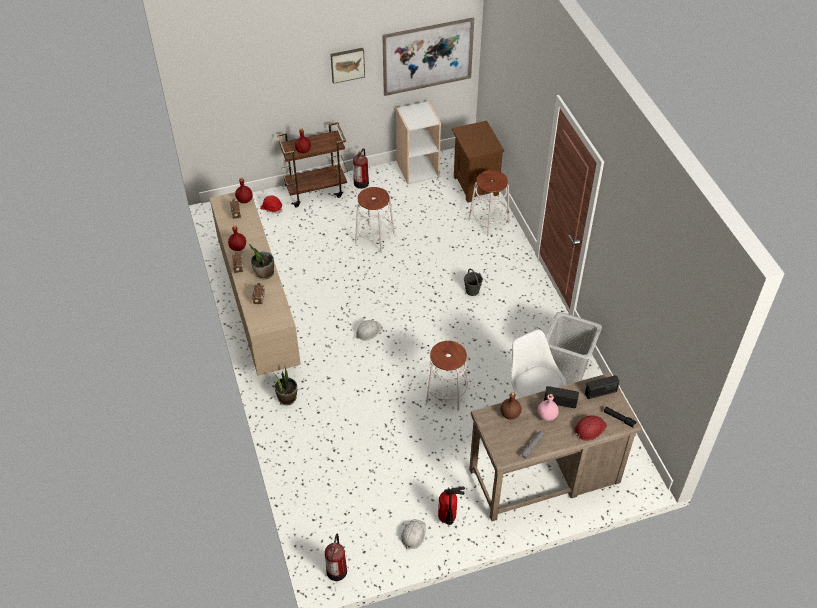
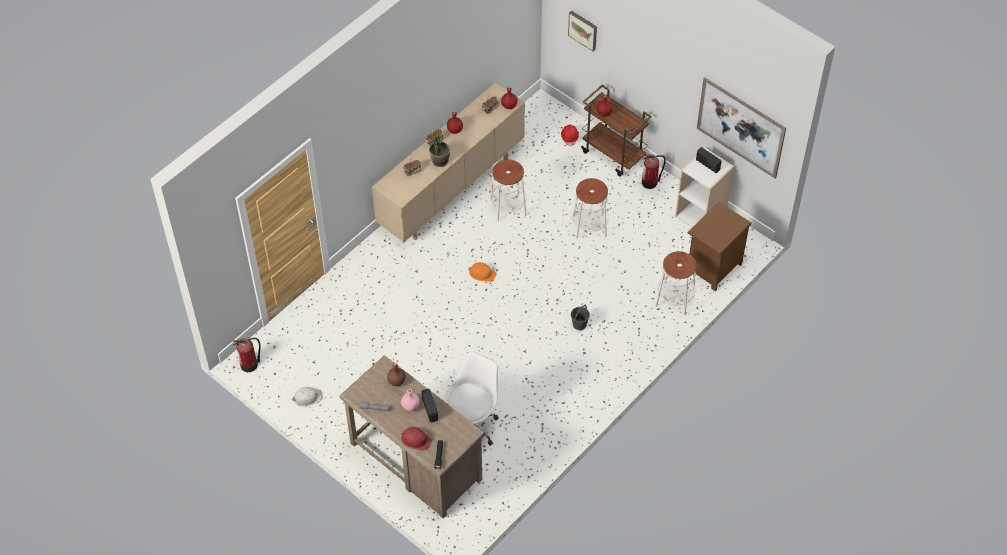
camera: 60 degrees right, 5 degrees up
potted plant [273,367,297,405] -> none
picture [330,48,365,84] -> picture moved to [568,11,597,51]
white hard hat [356,320,383,341] -> orange hard hat [468,262,496,282]
white stool [426,341,468,411] -> white stool moved to [490,160,527,222]
fire extinguisher [438,486,465,525] -> none
grey laundry basket [546,312,602,385] -> none
radio [585,375,620,399] -> radio moved to [696,147,722,173]

